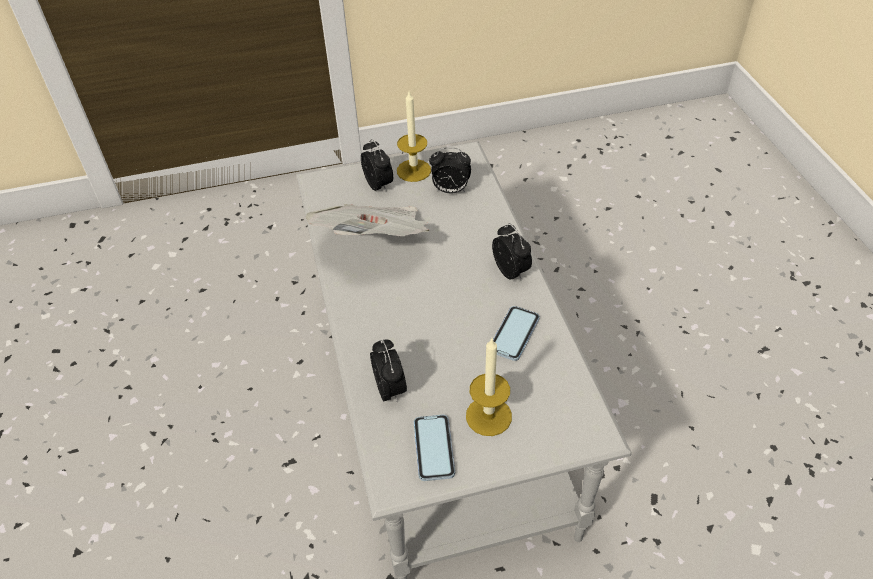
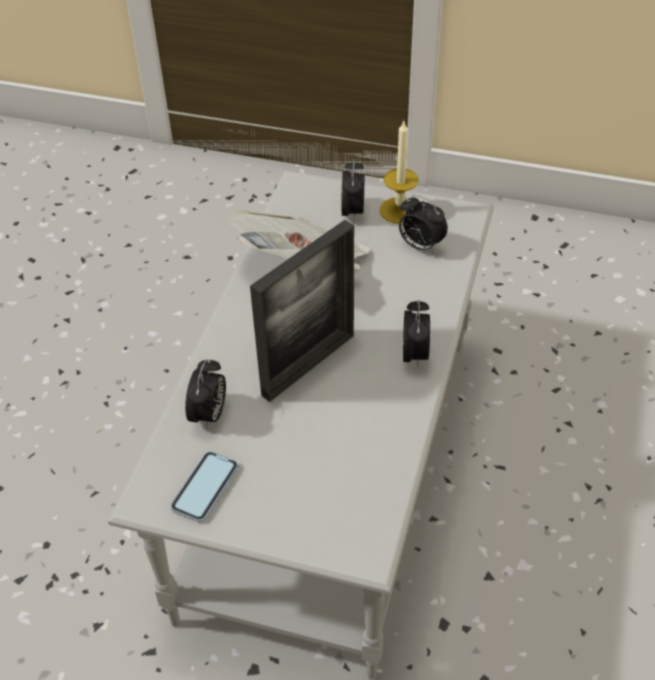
camera: 30 degrees right, 0 degrees up
candle [466,339,512,436] -> none
phone [493,306,540,361] -> none
none -> picture frame [250,220,354,402]

